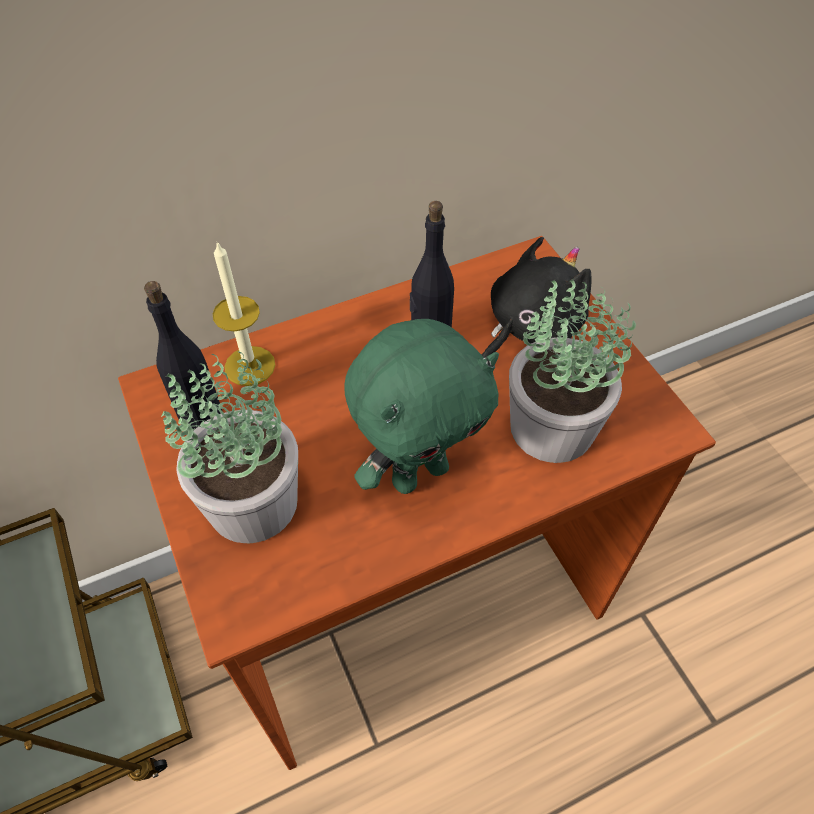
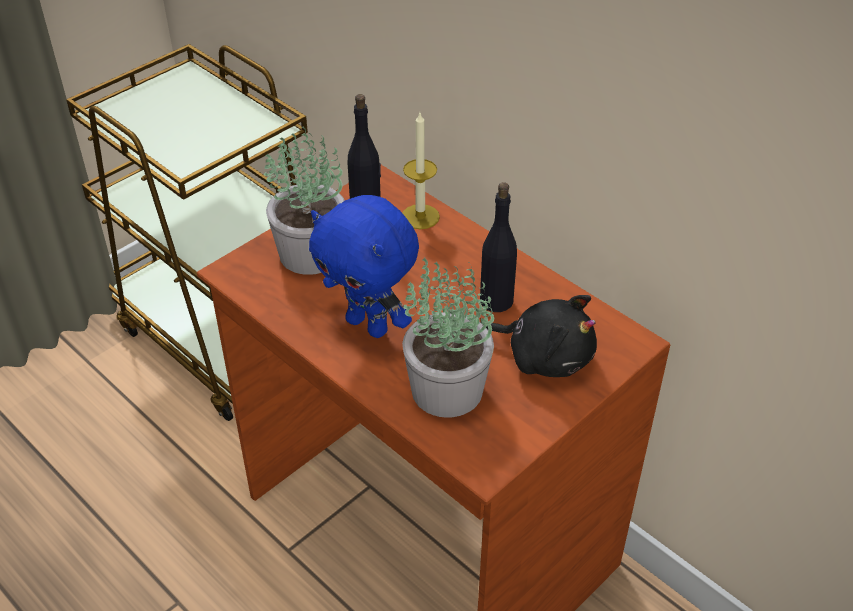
camera: 70 degrees right, 10 degrees down
green plush toy [344,319,499,494] -> blue plush toy [309,195,419,338]

